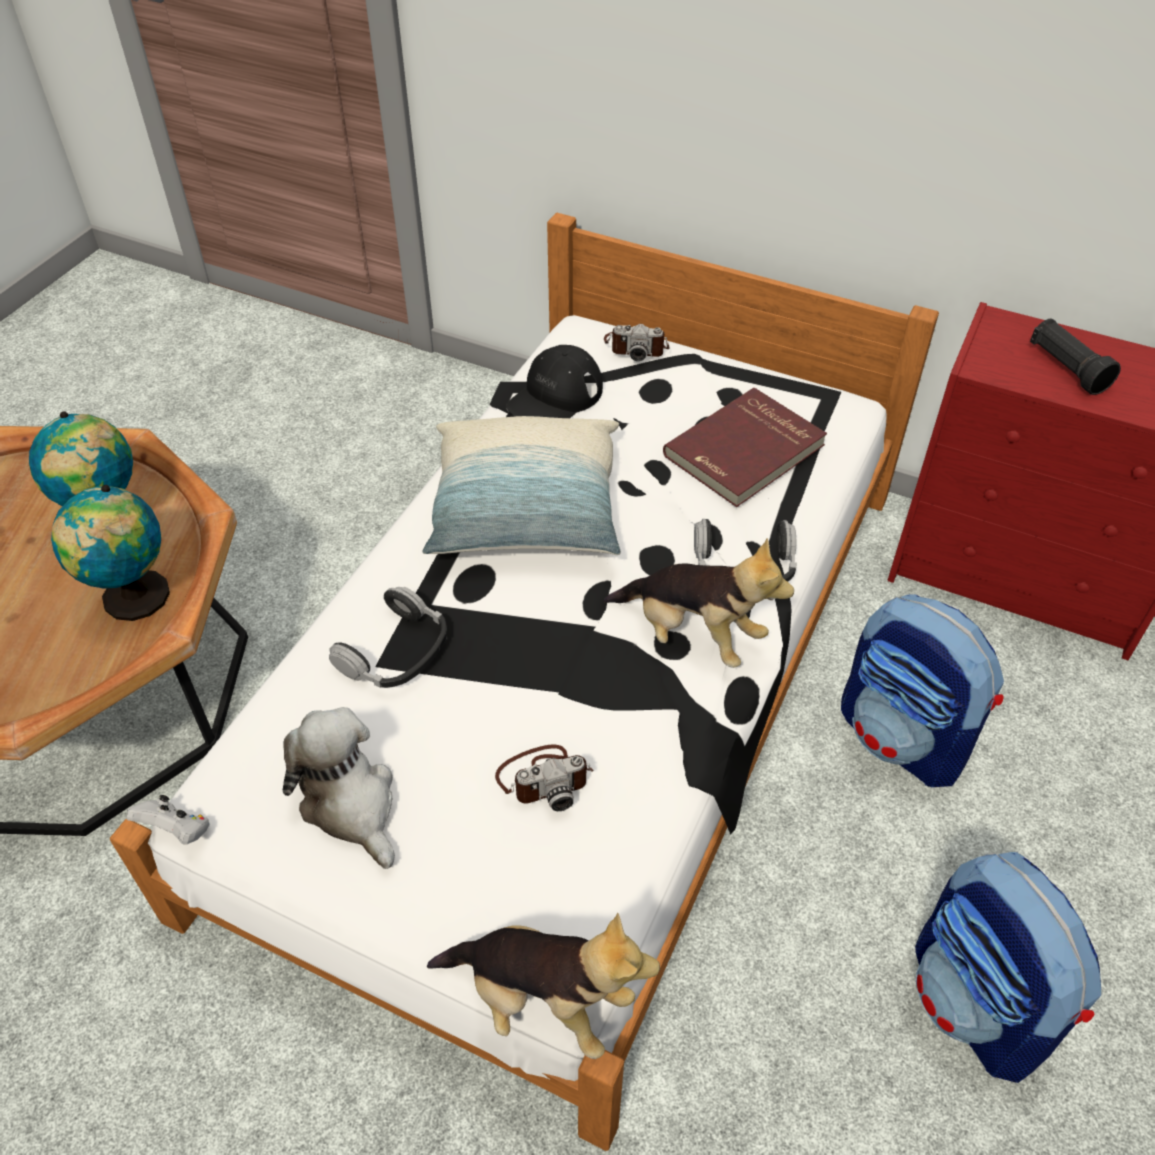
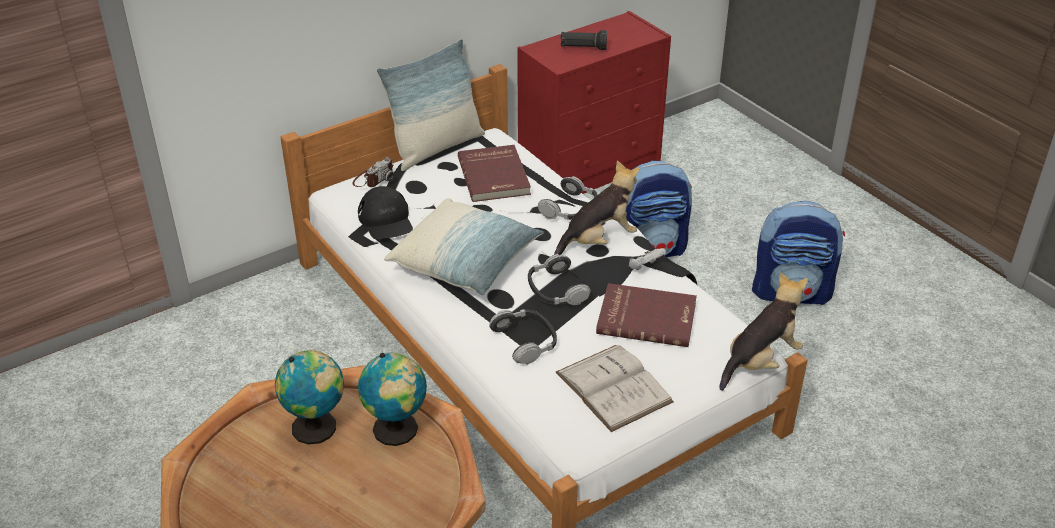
camera: 60 degrees left, 10 degrees down
white game controller [127,795,210,844] -> white game controller moved to [629,248,666,270]
plush toy [283,707,395,869] -> white book [556,345,674,432]
camera [495,744,593,811] -> red book [596,283,697,347]
none -> pillow [377,39,485,171]
none -> headphones [528,254,591,305]

